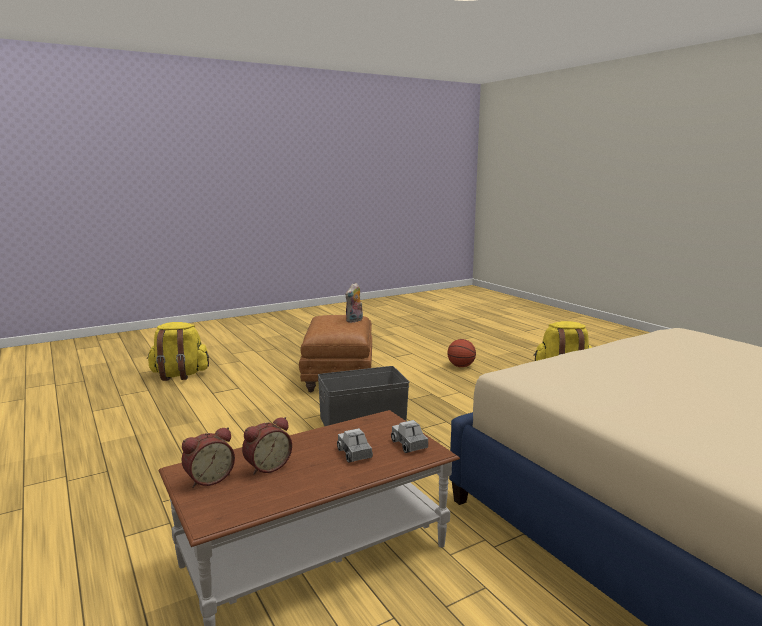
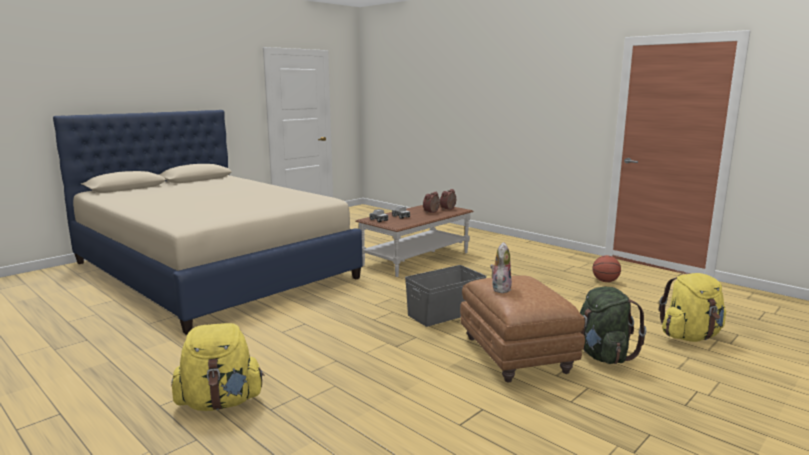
camera: 165 degrees right, 0 degrees up
basketball [447,339,476,367] -> basketball moved to [593,255,621,282]
none -> green backpack [580,287,646,364]

